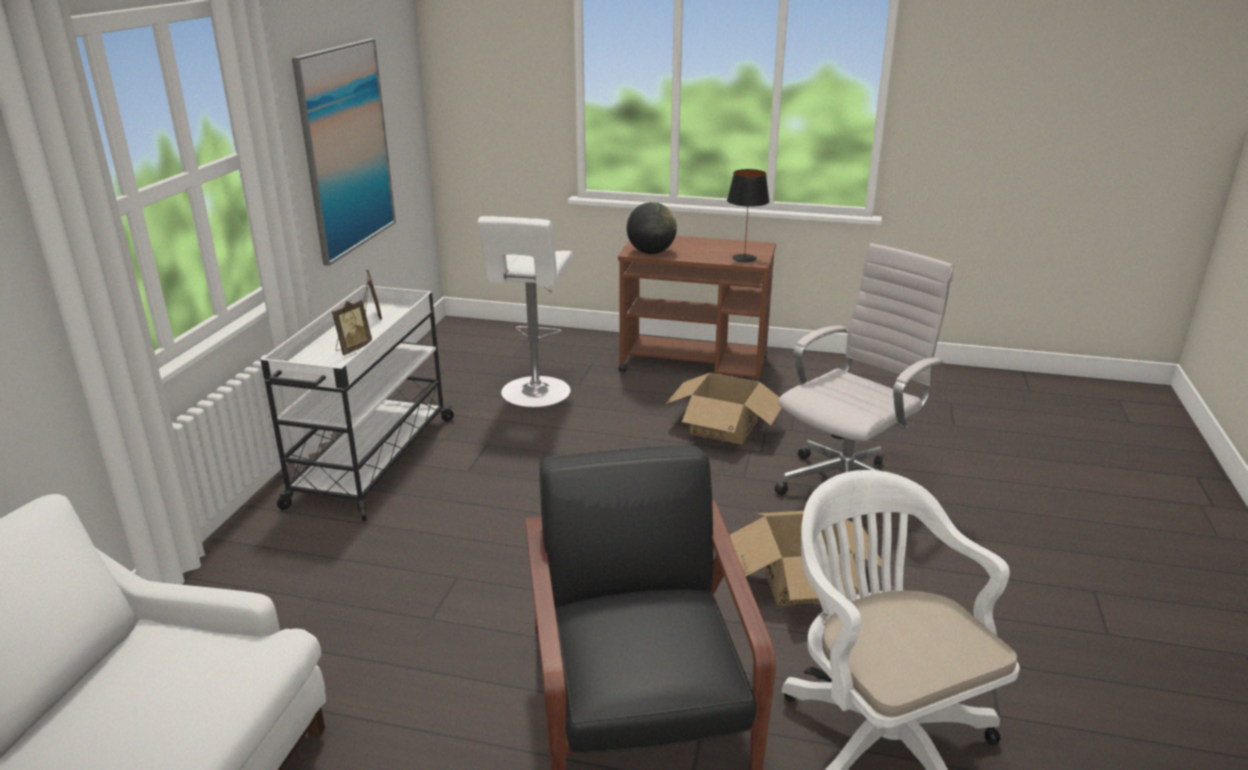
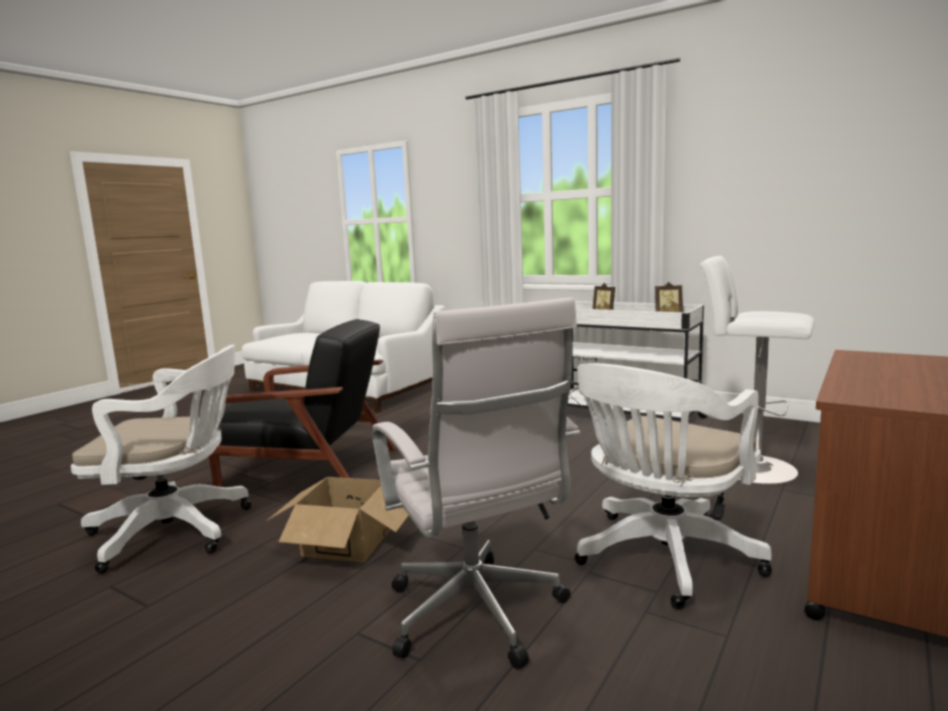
camera: 110 degrees right, 15 degrees down
picture [292,38,396,266] -> none
globe [627,202,677,254] -> none
cardboard box [666,373,782,444] -> white office chair [575,363,772,609]
black table lamp [727,169,770,262] -> none

